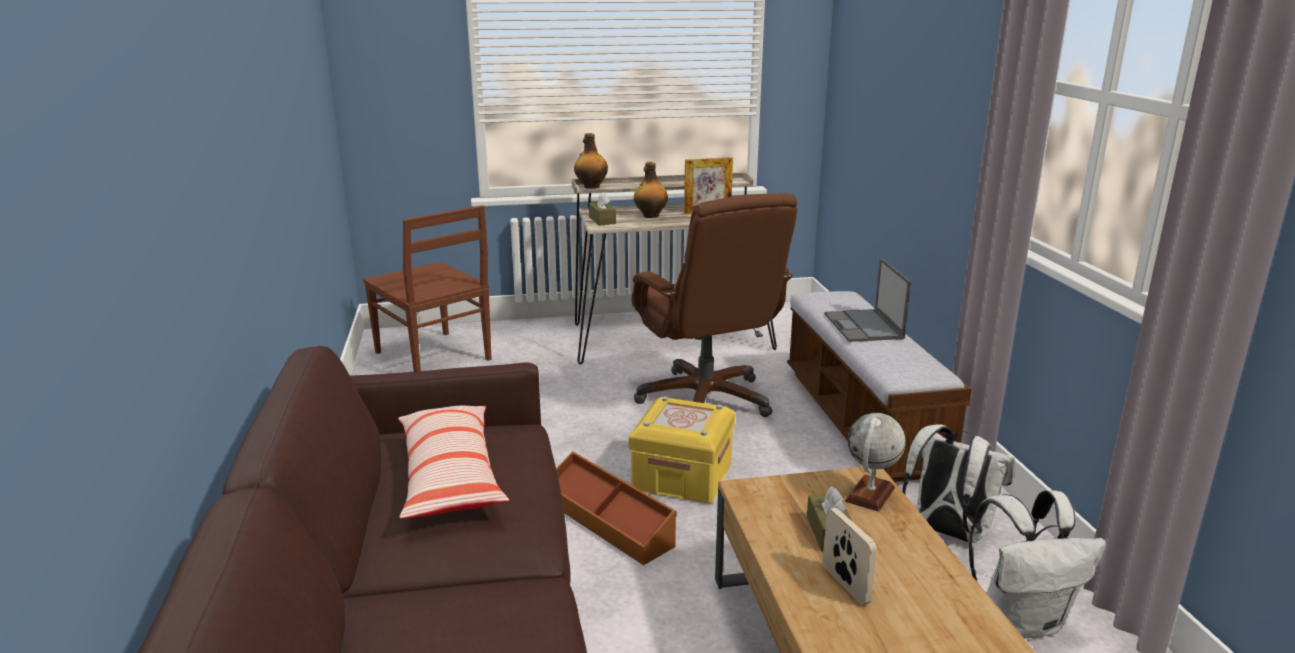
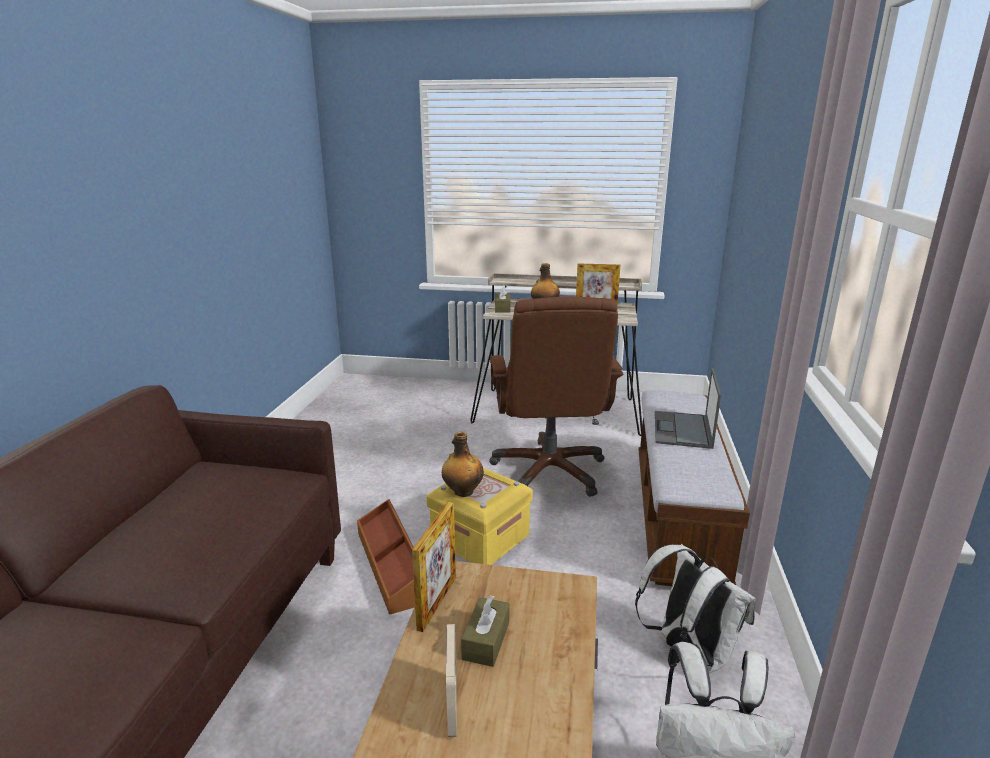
camera: 20 degrees right, 0 degrees up
brown chair [363,205,491,372] -> none
pillow [398,406,509,519] -> none
bottle [574,133,608,189] -> bottle moved to [442,432,484,497]
globe [845,413,906,512] -> none
none -> picture frame [412,502,456,632]

